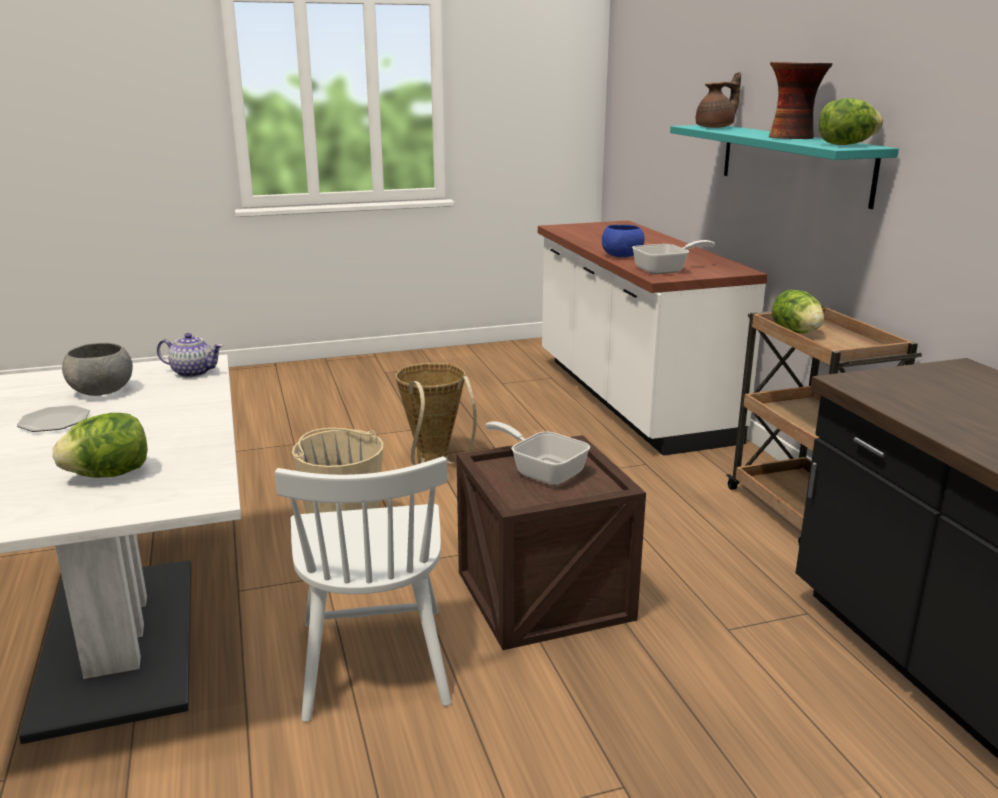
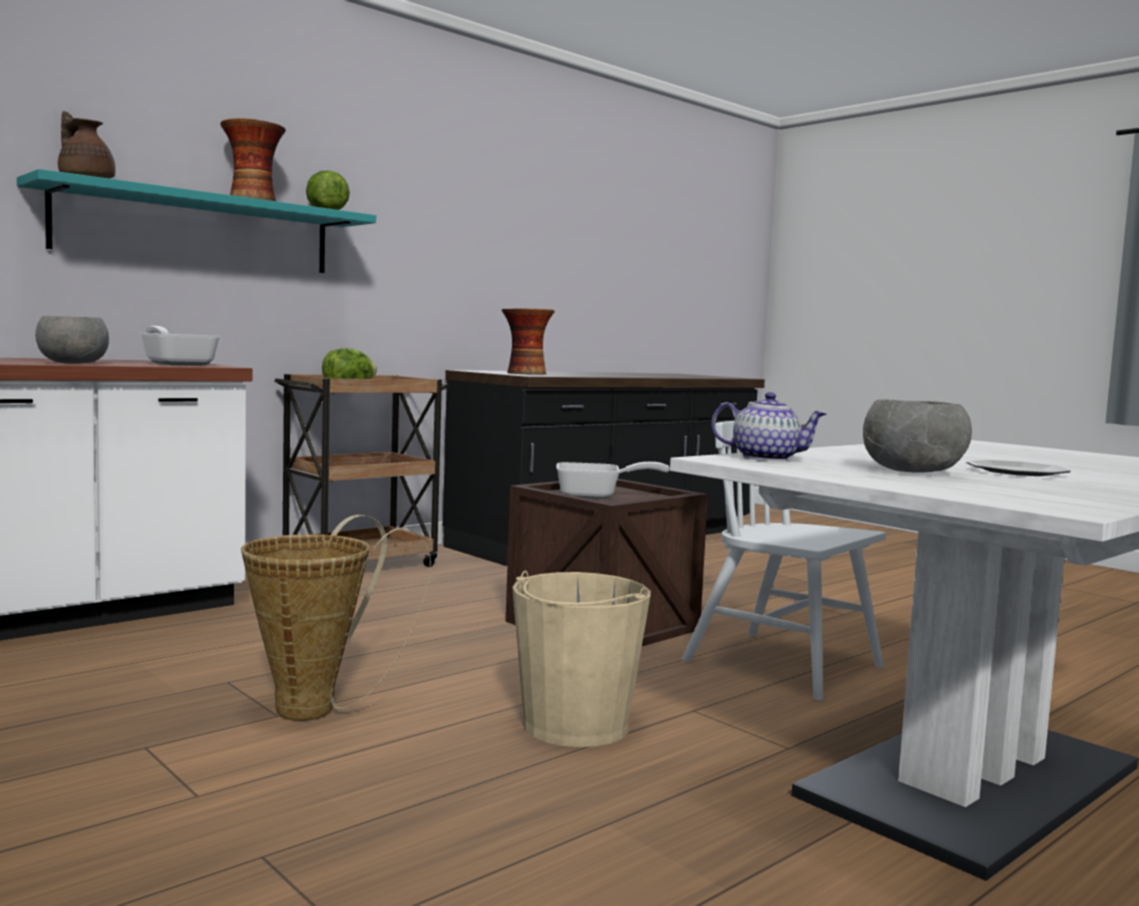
camera: 115 degrees left, 15 degrees down
lettuce [53,413,148,478] -> none
teapot [157,333,223,378] -> teapot turned 120 degrees clockwise [711,392,827,461]
white chair [275,456,451,722] -> white chair turned 105 degrees counterclockwise [682,421,886,701]
frying pan [485,421,590,485] -> frying pan turned 105 degrees counterclockwise [556,462,670,499]
blue bowl [602,225,645,257] -> grey bowl [35,316,109,364]
none -> vase [502,308,555,374]

